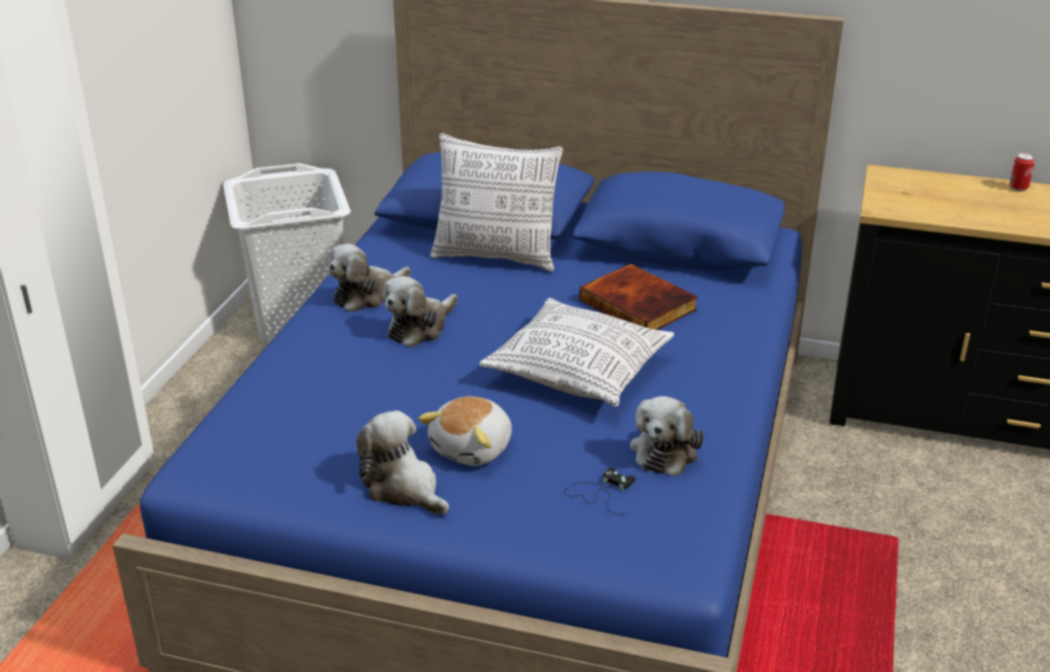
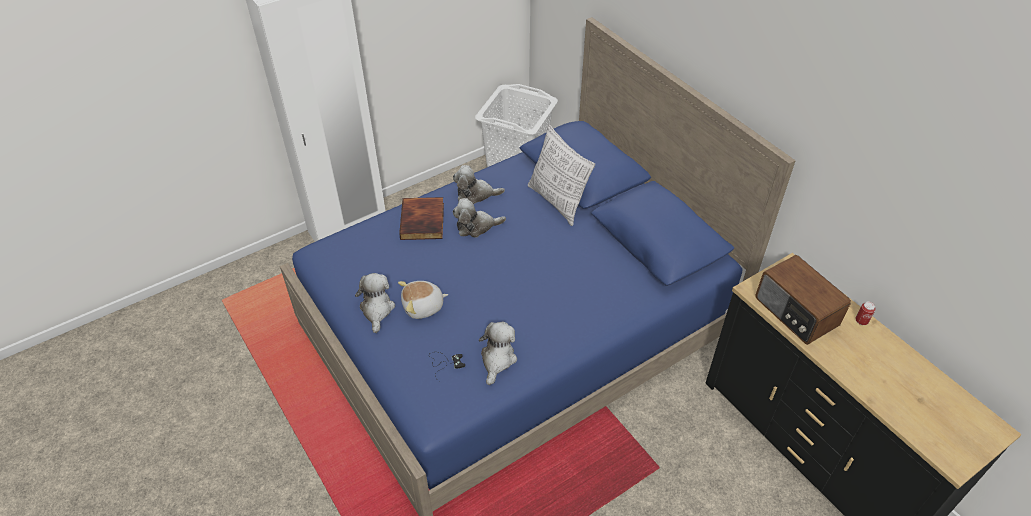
camera: 40 degrees right, 15 degrees up
pillow [479,298,674,407] -> none
book [580,264,698,330] -> book moved to [399,197,444,240]
plush toy [630,396,704,476] -> plush toy turned 135 degrees clockwise [479,322,517,385]
none -> radio [755,255,851,345]

